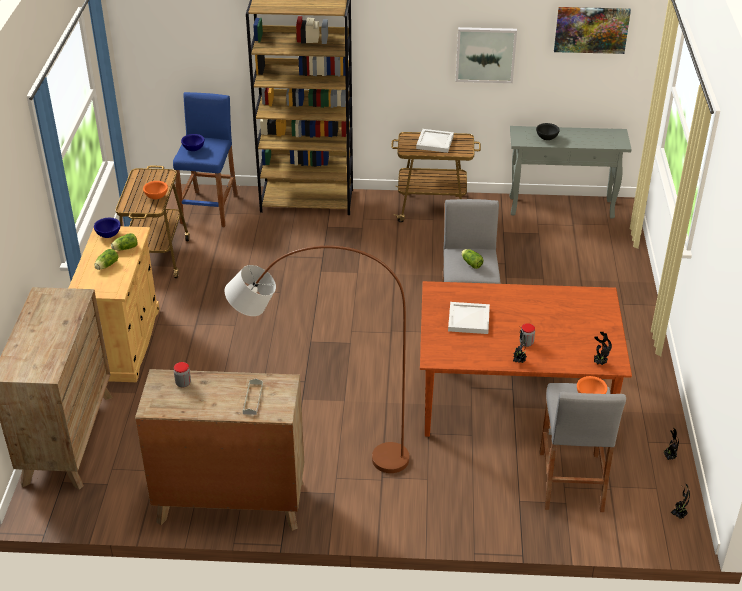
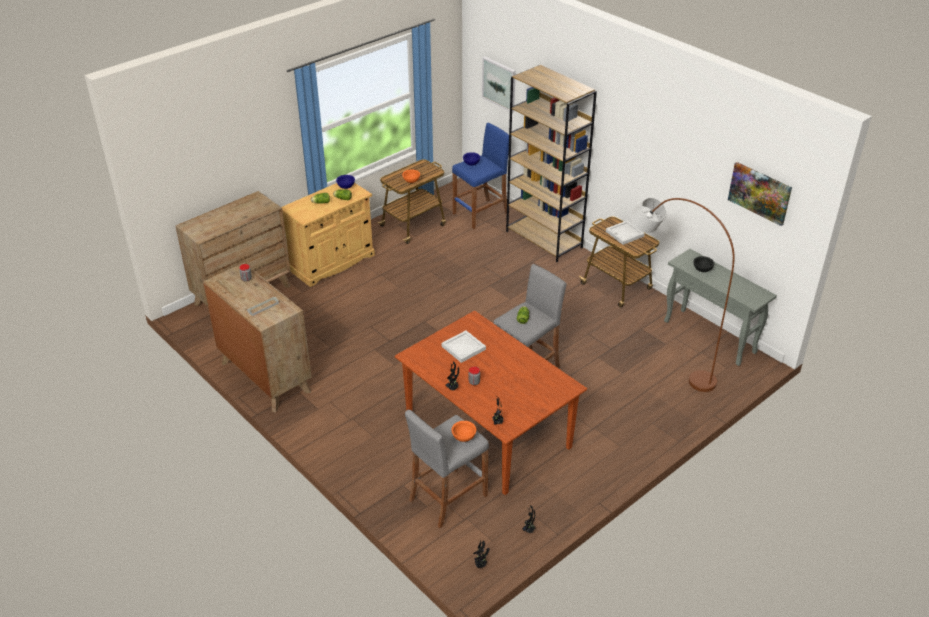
camera: 45 degrees right, 0 degrees up
brown floor lamp [225,246,409,473] -> brown floor lamp moved to [631,198,735,392]
picture [456,27,517,83] -> picture moved to [482,57,516,112]

